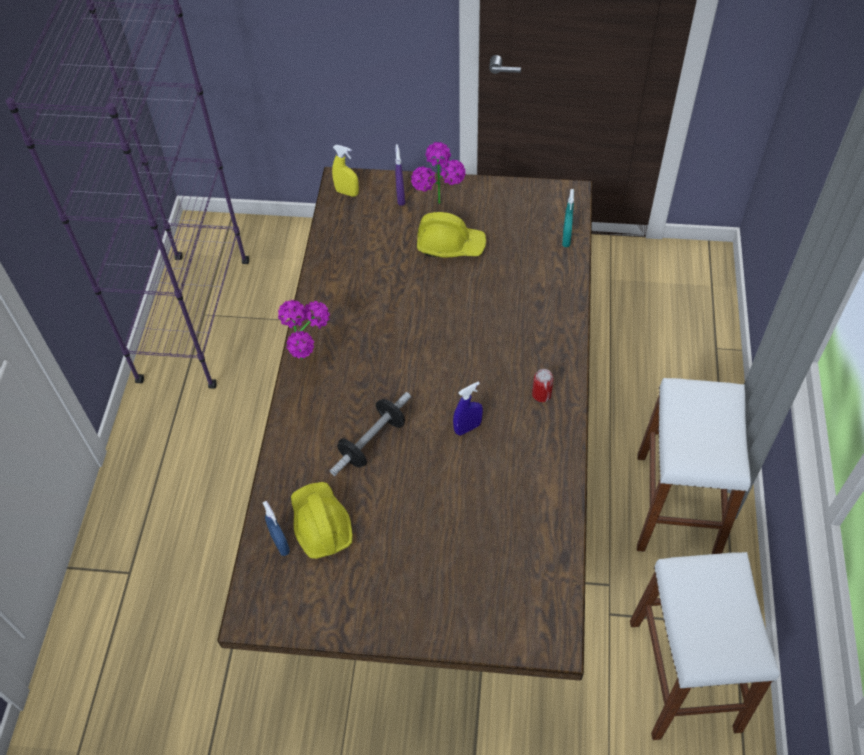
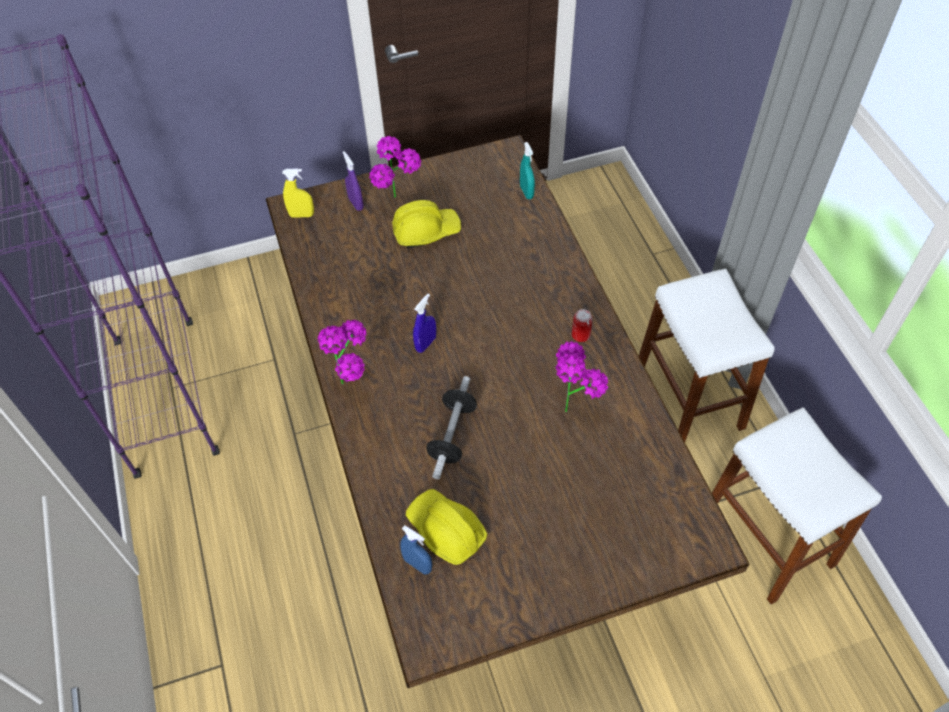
camera: 25 degrees left, 0 degrees up
blue spray bottle [453,381,483,436] -> blue spray bottle moved to [413,293,436,353]
none -> potted plant [556,341,608,412]

